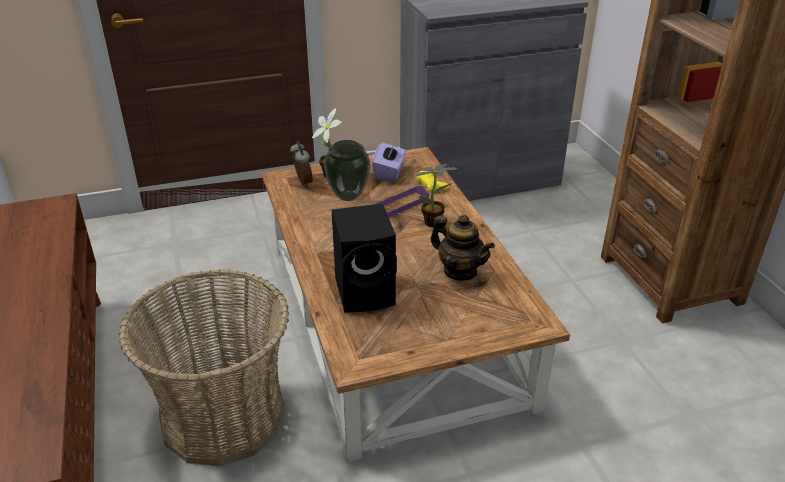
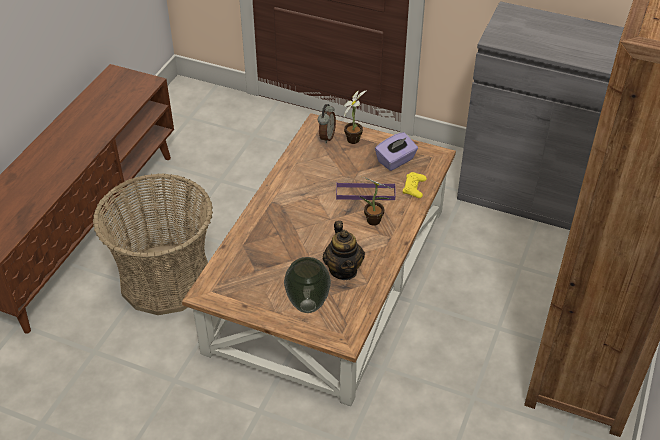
camera: 40 degrees right, 10 degrees up
vase [324,140,370,201] -> vase moved to [284,257,331,313]
black speaker [332,204,397,312] -> none

